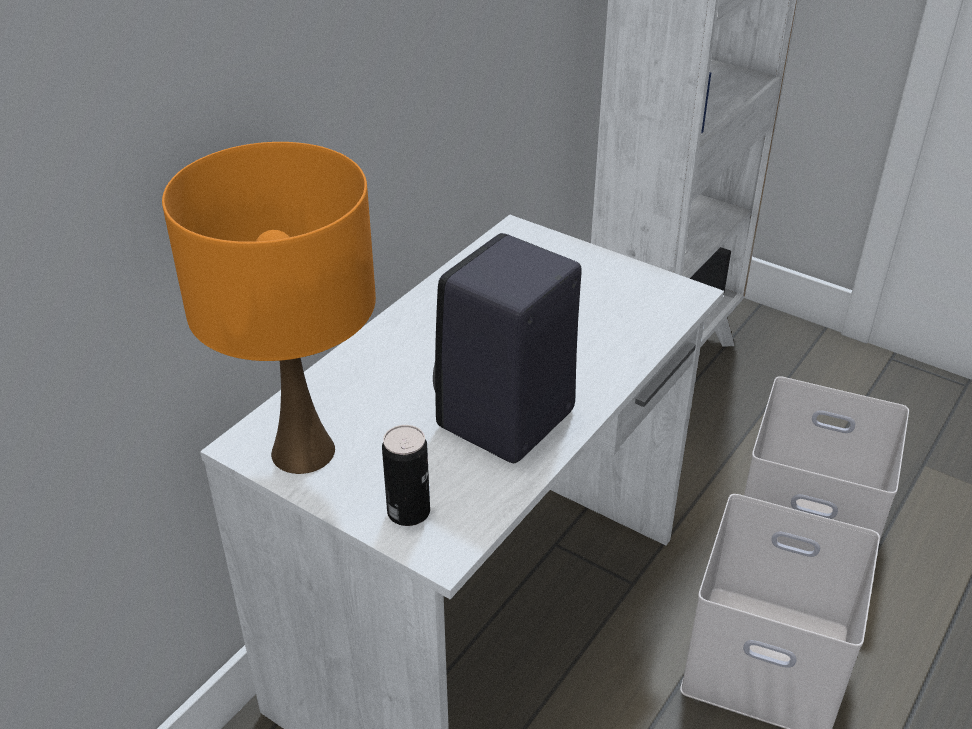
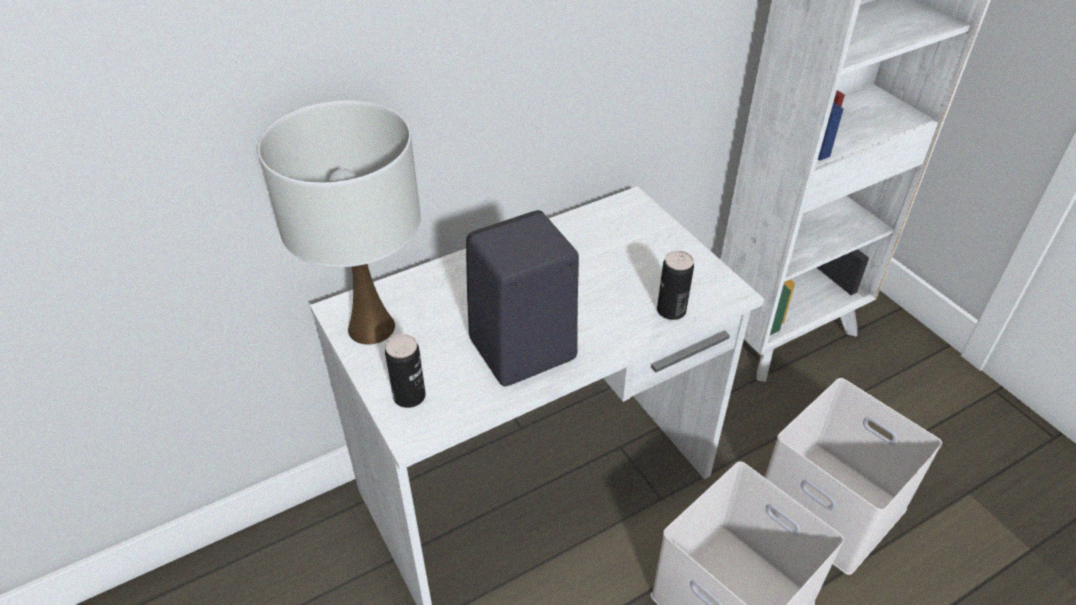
camera: 25 degrees right, 5 degrees up
orange table lamp [162,142,376,474] -> white table lamp [258,100,421,344]
none -> can [657,250,694,320]

